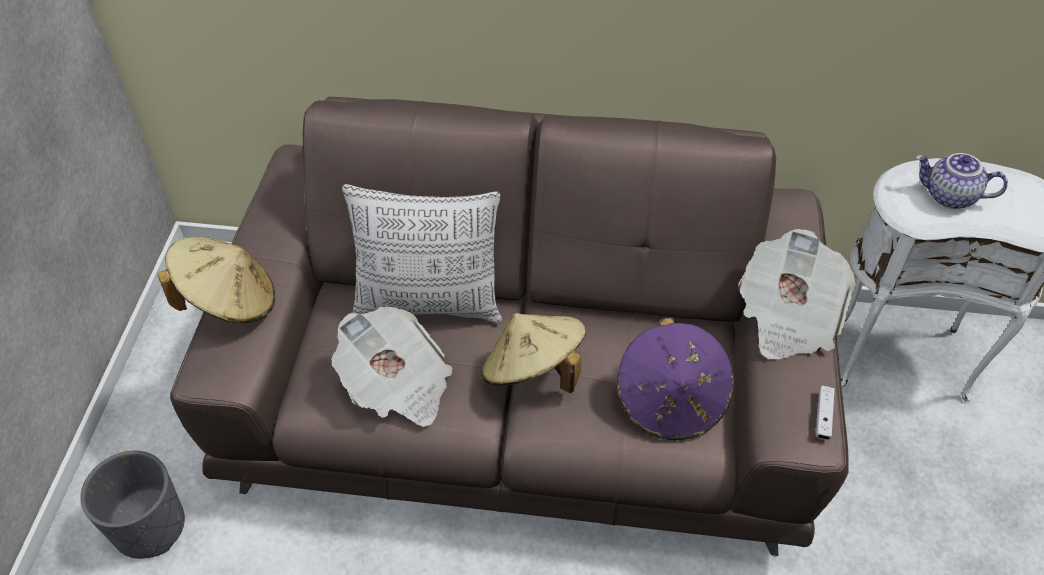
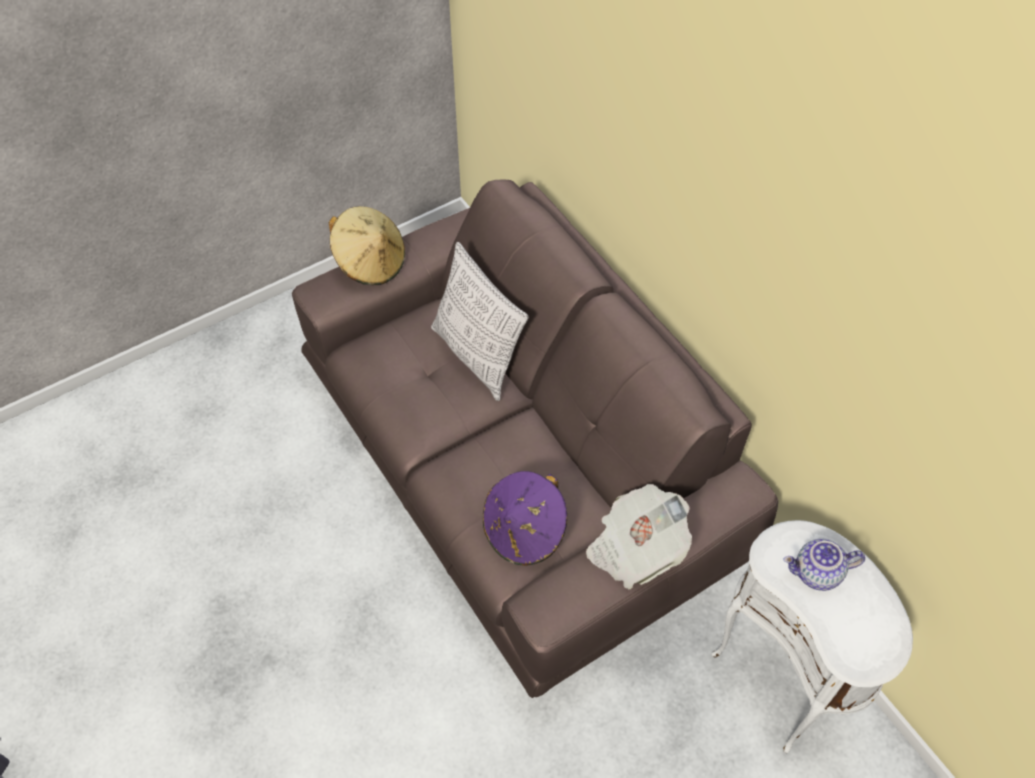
camera: 50 degrees right, 5 degrees up
grey planter [80,451,185,559] -> none
newspaper [331,307,453,427] -> none
beige hat [482,313,586,393] -> none
white game controller [816,386,835,440] -> none
teapot [916,153,1008,209] -> teapot turned 75 degrees counterclockwise [783,539,865,591]

